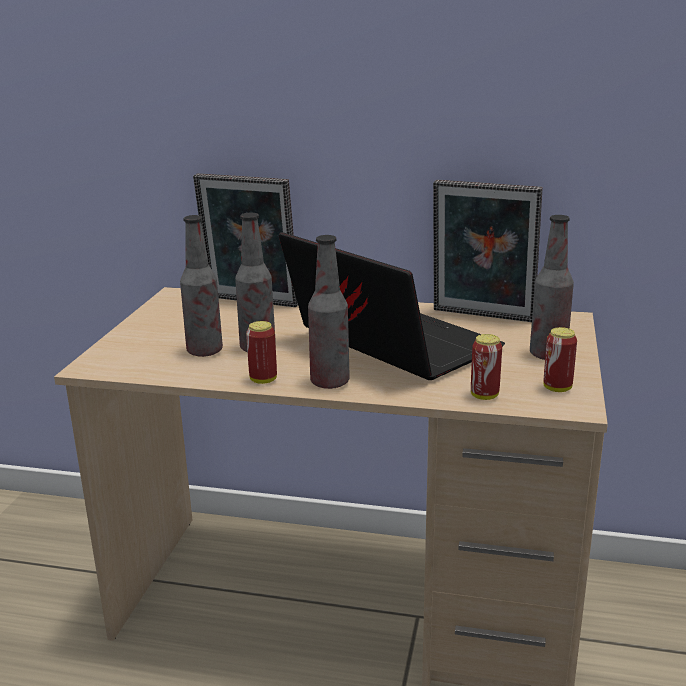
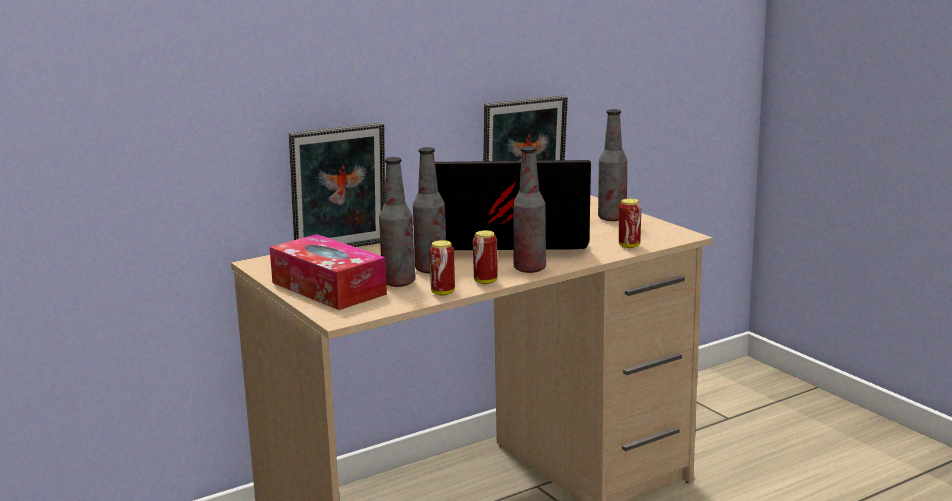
camera: 45 degrees left, 5 degrees down
can [543,327,577,392] -> can moved to [429,240,455,295]
none -> tissue box [270,234,387,310]

